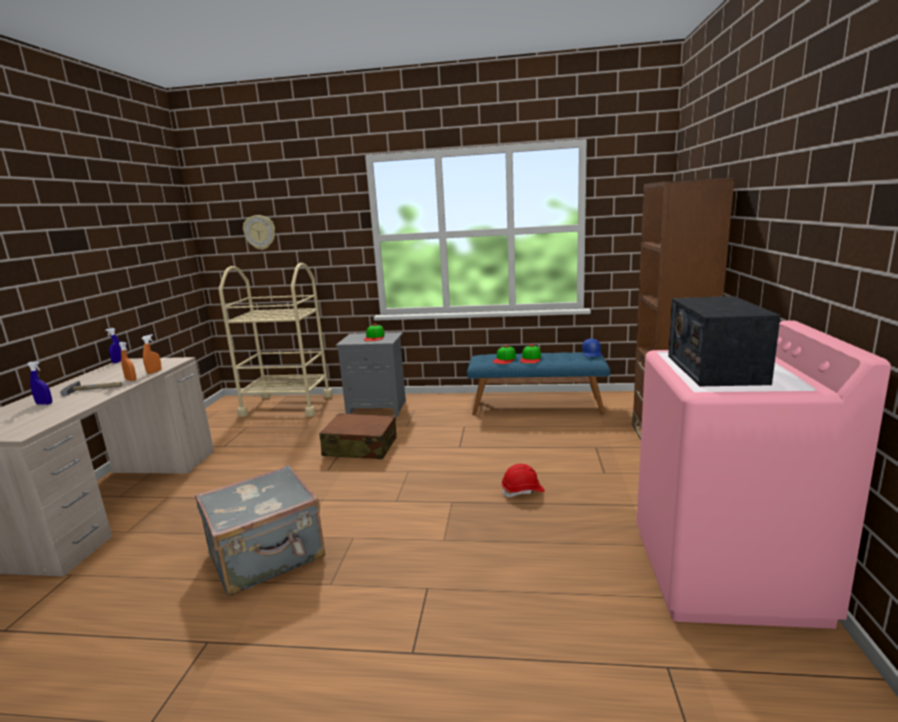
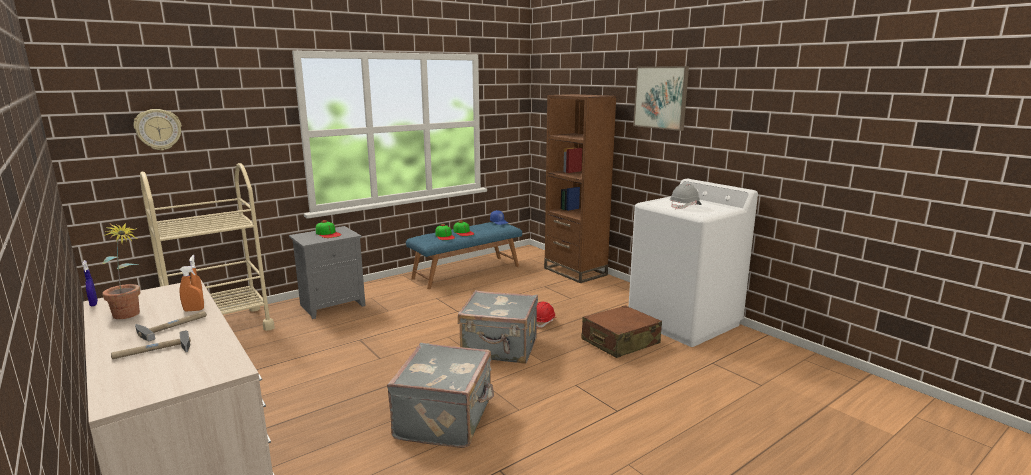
camera: 45 degrees left, 0 degrees up
blue spray bottle [27,362,52,405] -> hammer [111,330,191,359]
brown suitcase [319,413,396,459] -> brown suitcase moved to [581,305,662,358]
pink washing machine [637,321,891,629] -> white washing machine [628,179,758,347]
radio [668,296,781,386] -> grey hard hat [670,183,702,210]
none -> potted plant [101,223,140,319]
none -> grey suitcase [458,290,538,364]
none -> picture [633,66,689,131]

